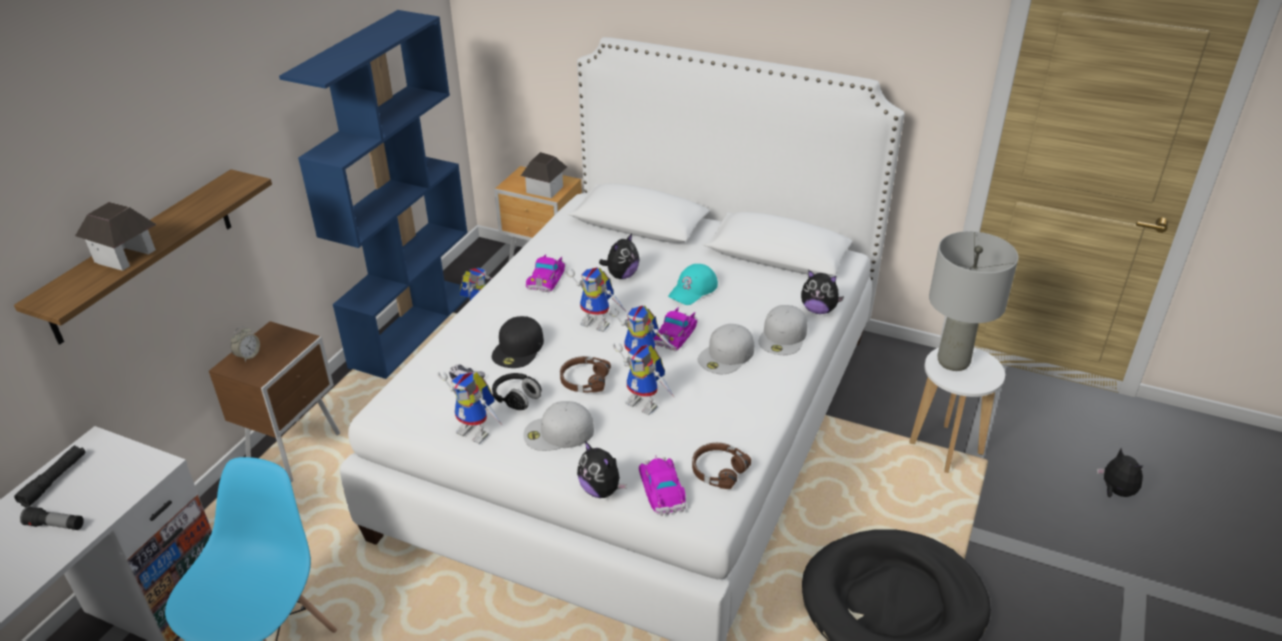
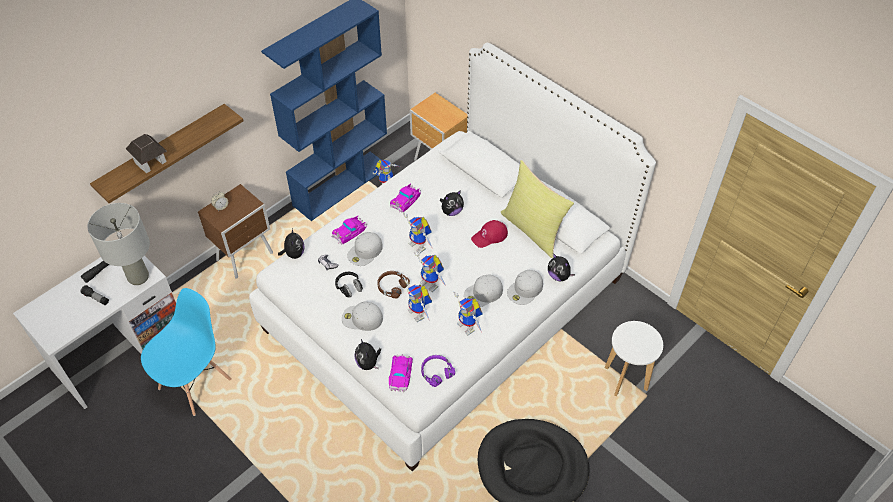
camera: 20 degrees right, 15 degrees up
toy robot [437,372,503,444] -> toy robot moved to [454,291,483,335]
black cap [492,316,544,368] -> white cap [347,232,383,266]
toy house [521,152,567,198] -> none
toy car [653,307,698,351] -> toy car moved to [332,216,367,244]
turquoise cap [668,264,718,305] -> red cap [471,220,508,248]
brown headphones [692,443,751,489] -> purple headphones [421,355,455,387]
grey table lamp [929,231,1018,371] -> grey table lamp moved to [87,203,150,285]
plush toy [1097,448,1143,498] -> plush toy moved to [278,228,305,259]
none -> yellow pillow [501,160,574,258]

